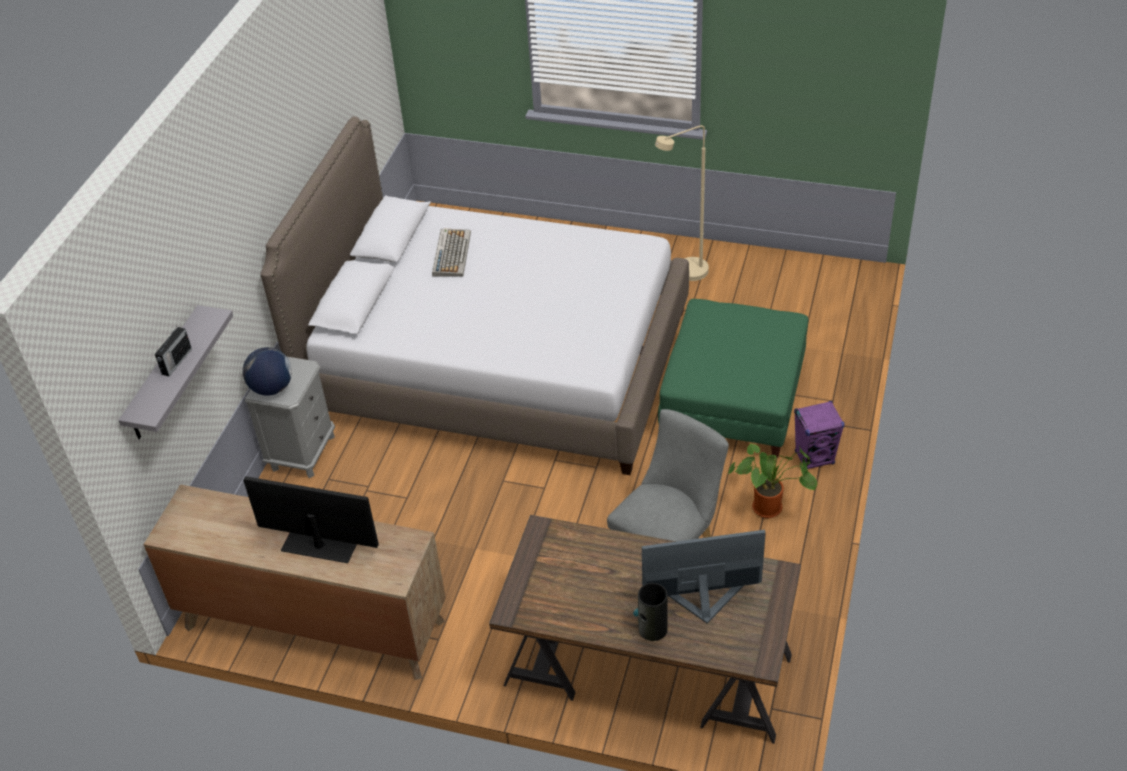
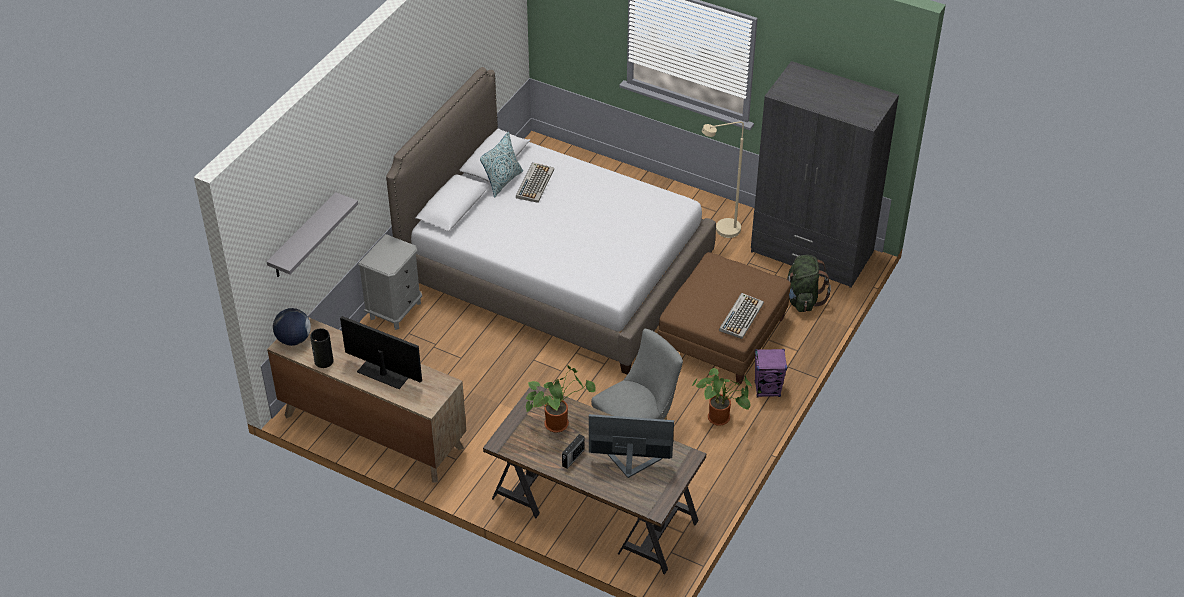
camera: 10 degrees right, 0 degrees up
radio [155,327,192,377] -> radio moved to [562,434,585,469]
globe [243,347,292,396] -> globe moved to [273,308,311,346]
vase [633,583,668,641] -> vase moved to [310,328,334,368]
green ottoman [658,299,809,458] -> brown ottoman [657,252,791,384]
none -> pillow [480,132,523,198]
none -> potted plant [525,365,596,433]
none -> keyboard [719,293,764,339]
none -> grey wardrobe [751,61,899,288]
none -> green backpack [787,255,831,312]

